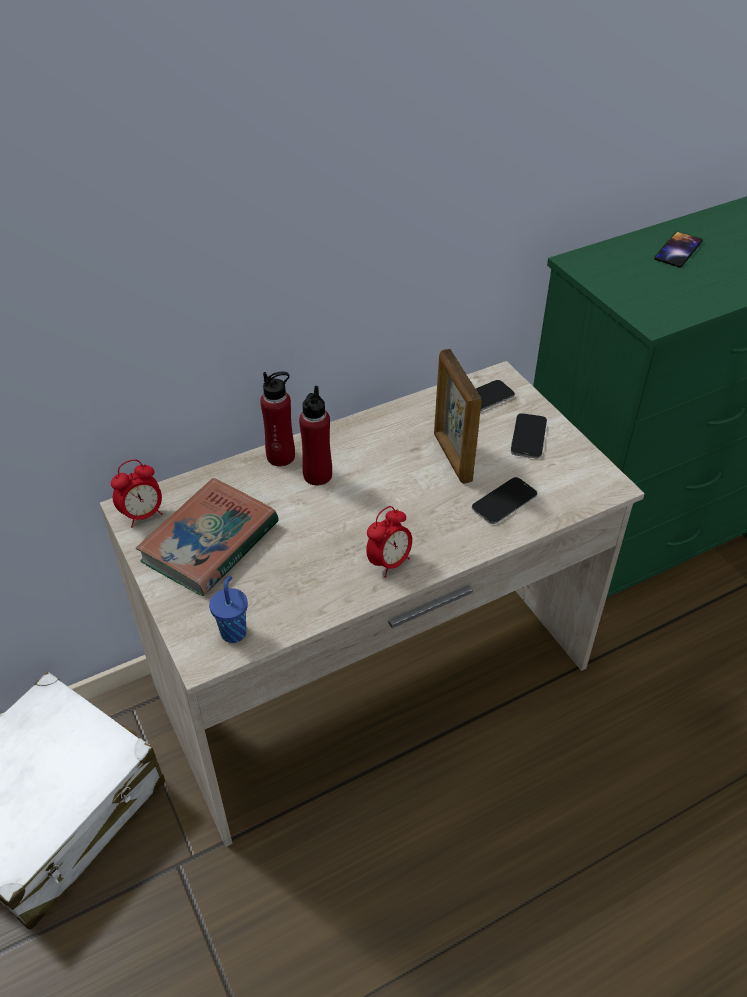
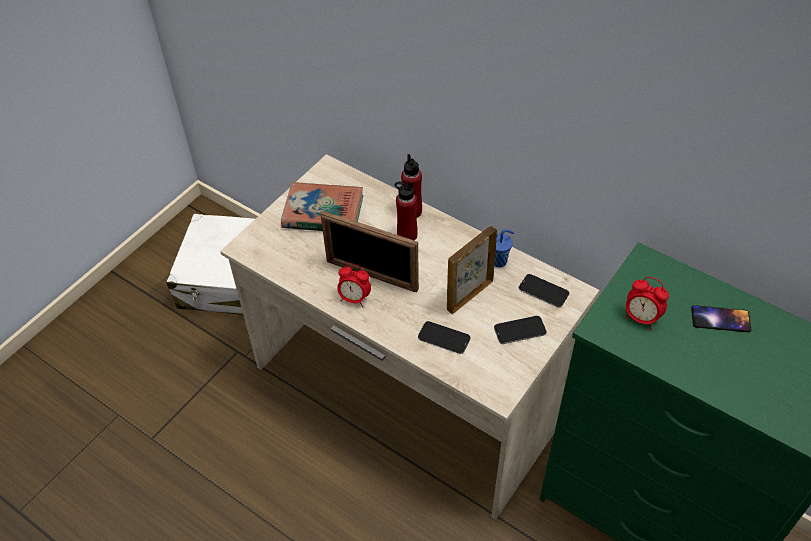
camera: 65 degrees right, 5 degrees up
alarm clock [111,459,163,528] -> alarm clock moved to [625,277,669,330]
blue cup [209,576,248,643] -> blue cup moved to [494,229,514,267]
none -> picture frame [320,210,419,293]

